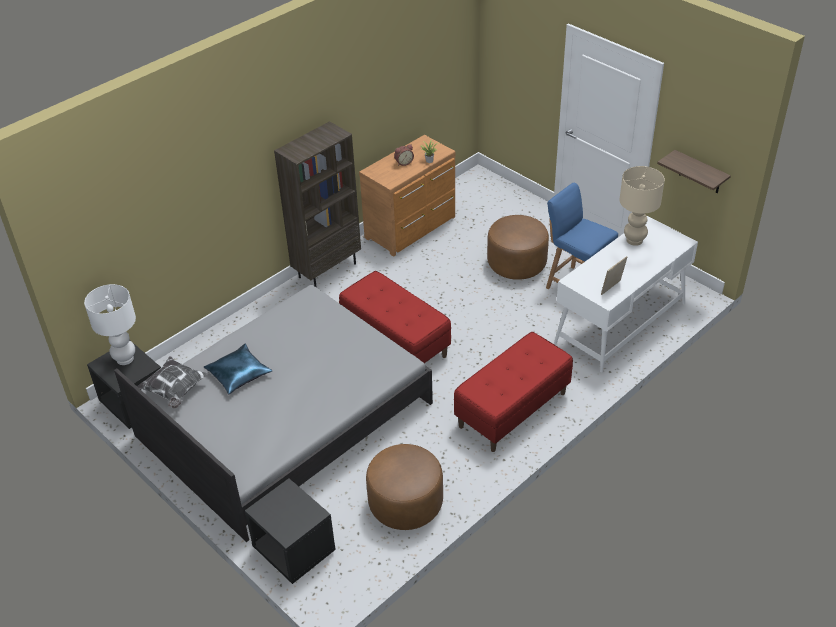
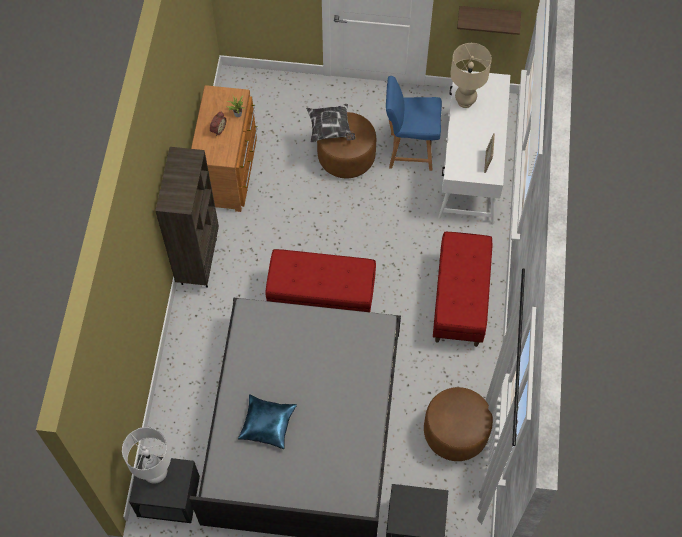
camera: 40 degrees left, 20 degrees up
pillow [137,356,208,409] -> pillow moved to [306,104,356,143]

